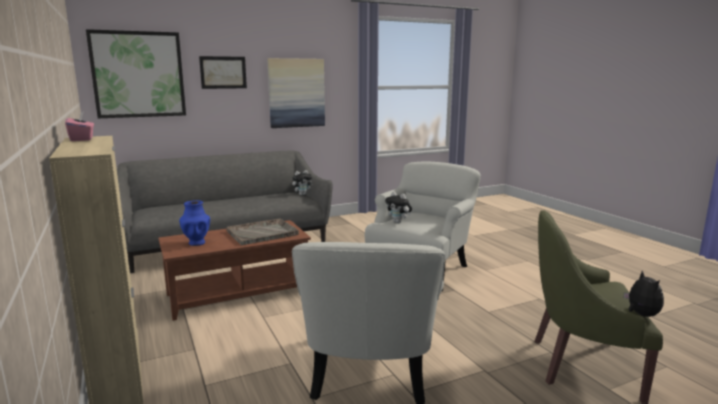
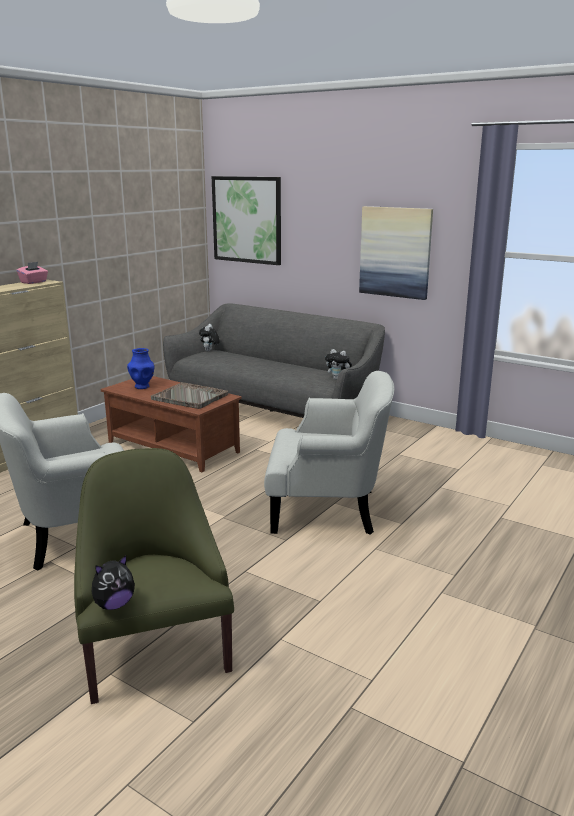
camera: 60 degrees right, 5 degrees up
picture [199,56,247,89] -> none
plush toy [385,192,412,223] -> plush toy moved to [199,324,220,351]

